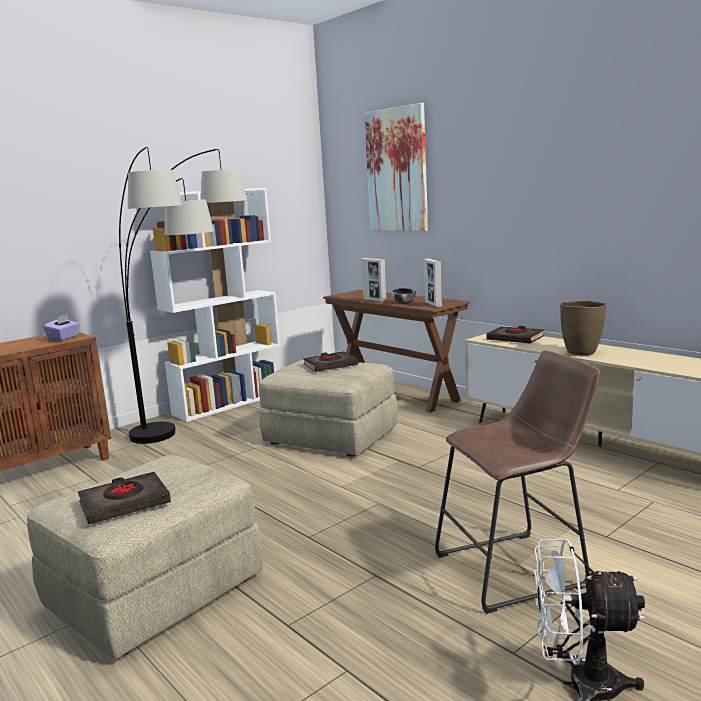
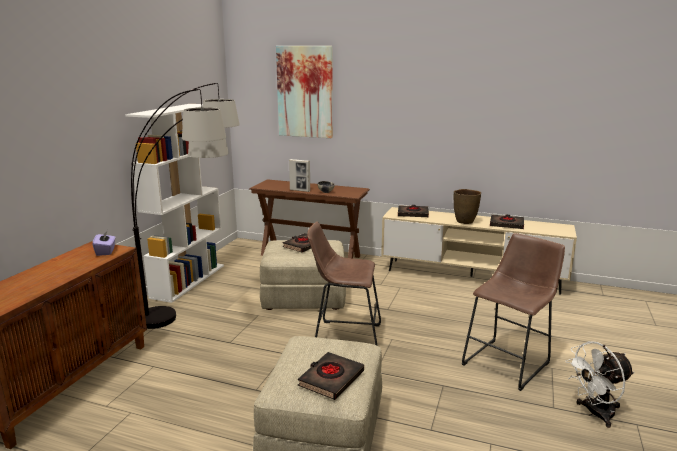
camera: 30 degrees left, 5 degrees up
picture frame [424,259,442,307] -> none
none -> brown stool [307,222,381,346]
none -> black book [490,215,524,229]

